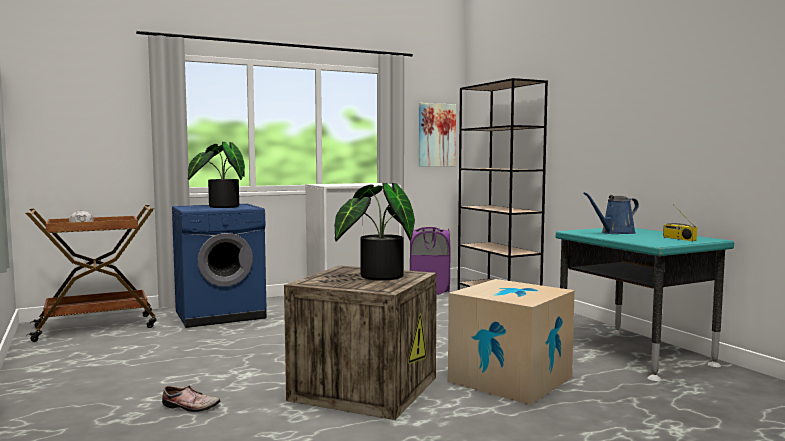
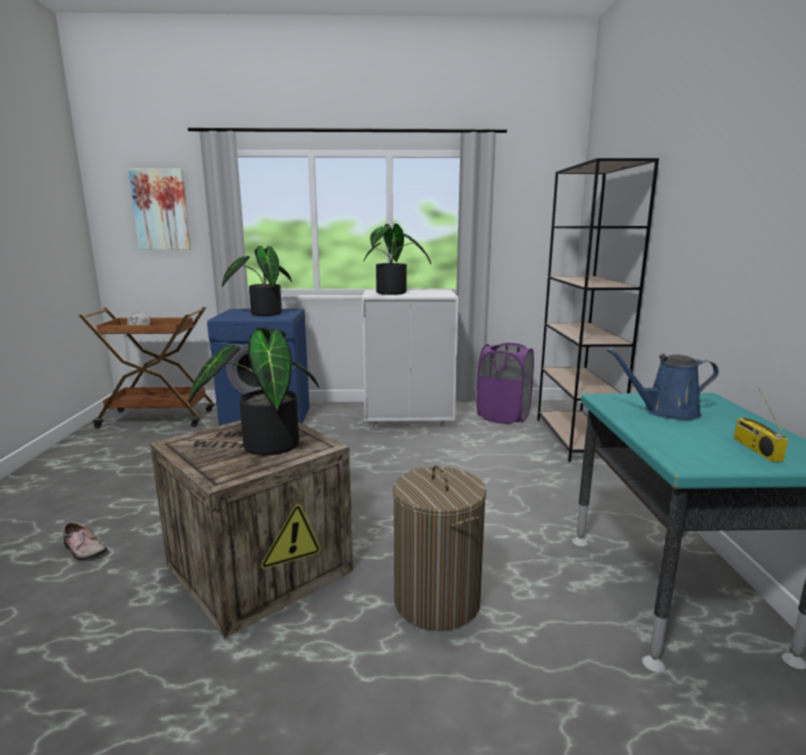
camera: 25 degrees right, 10 degrees up
picture [419,103,456,167] -> picture moved to [128,168,191,250]
cardboard box [448,279,575,405] -> laundry basket [393,465,486,631]
none -> potted plant [363,224,431,295]

